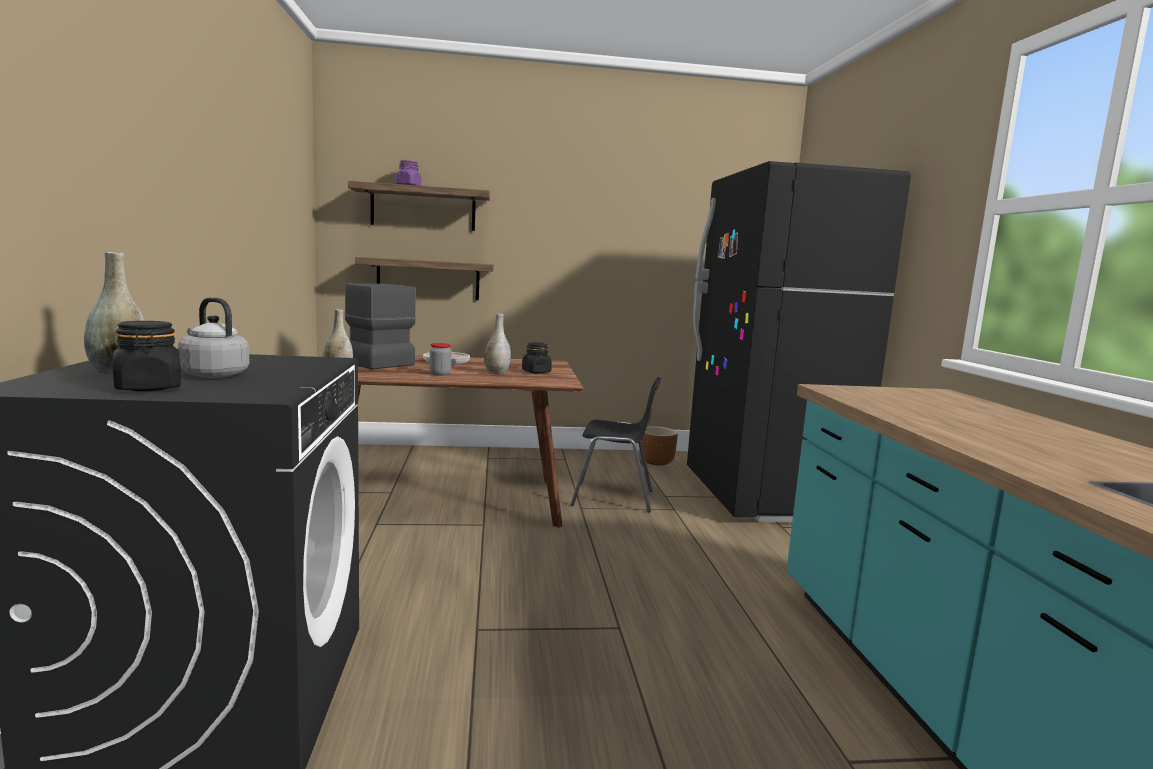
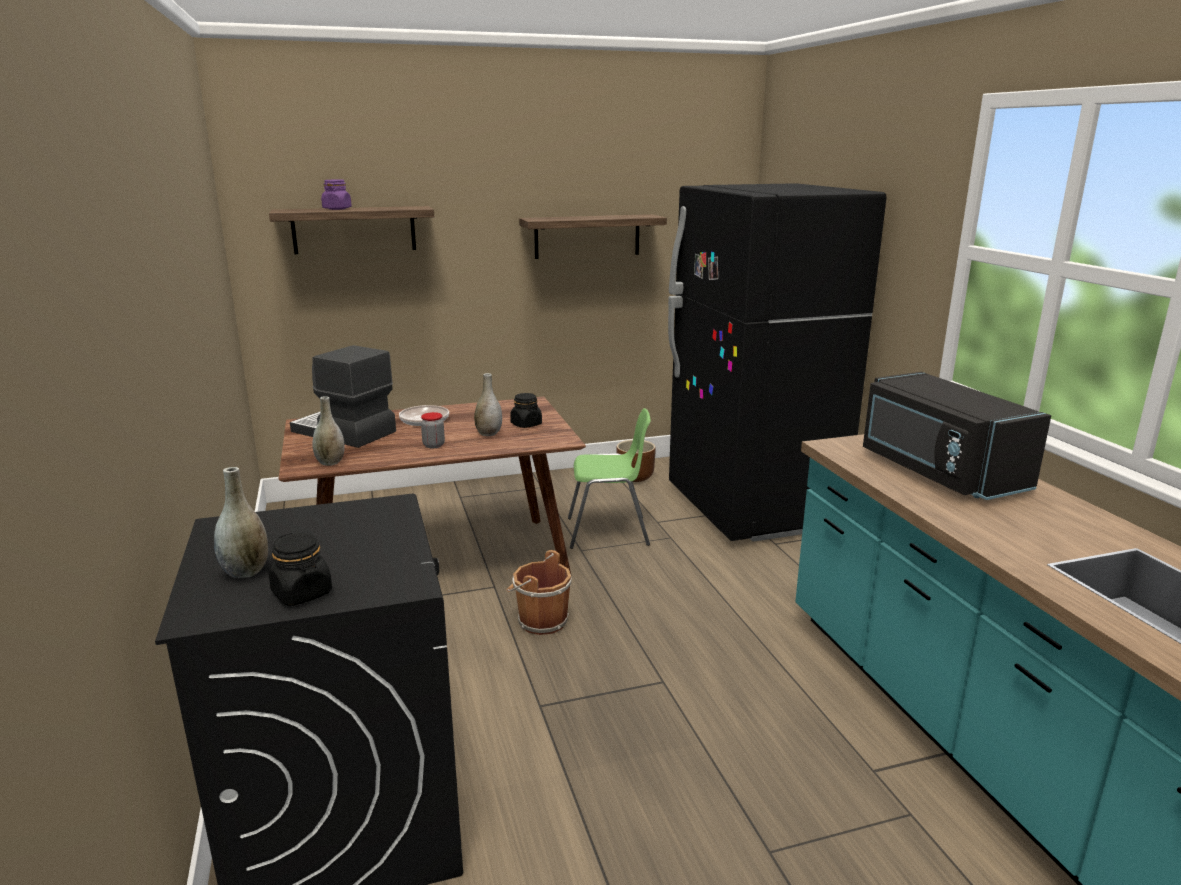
camera: 10 degrees left, 10 degrees up
grey kettle [178,297,250,378] -> none
shelf [355,257,494,300] -> shelf moved to [519,214,667,259]
black chair [571,377,661,513] -> green chair [568,408,651,549]
none -> brown bucket [507,550,572,635]
none -> black microwave [863,372,1051,500]

